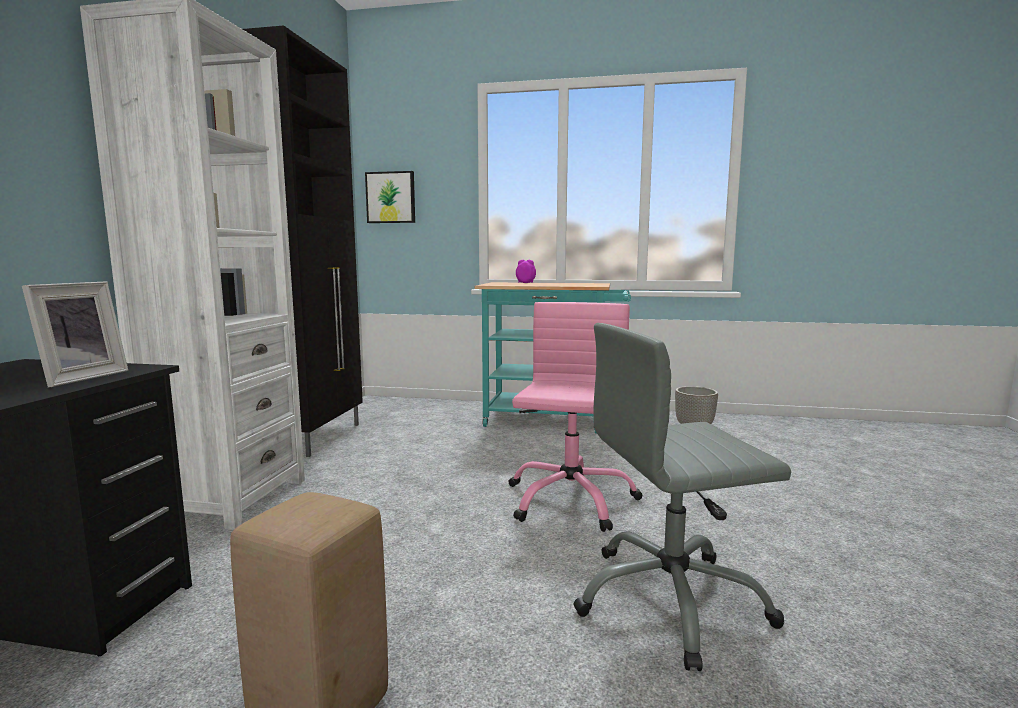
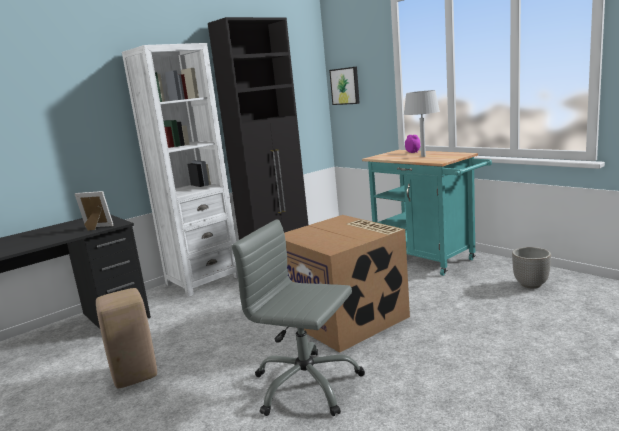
camera: 40 degrees right, 5 degrees up
picture frame [22,281,128,387] -> picture frame turned 135 degrees counterclockwise [75,191,113,230]
pink office chair [508,302,643,532] -> cardboard box [284,215,410,353]
none -> grey table lamp [404,90,440,157]

